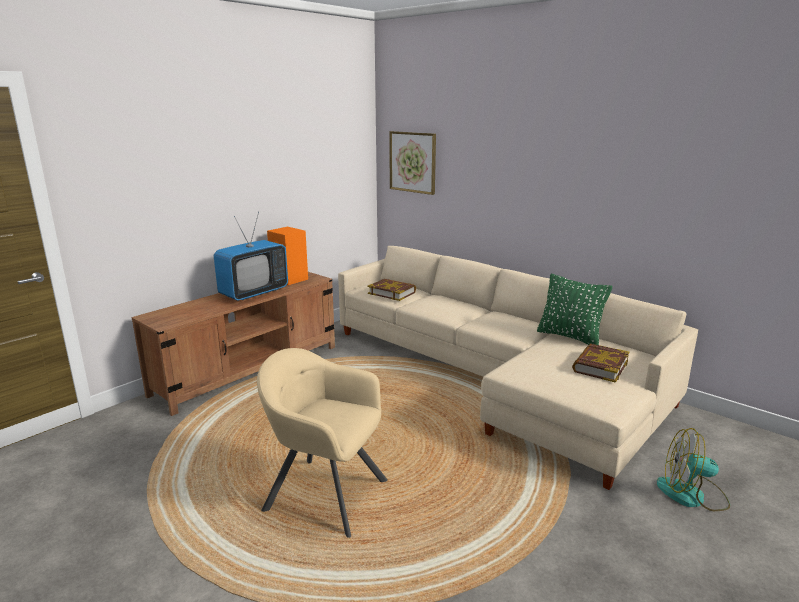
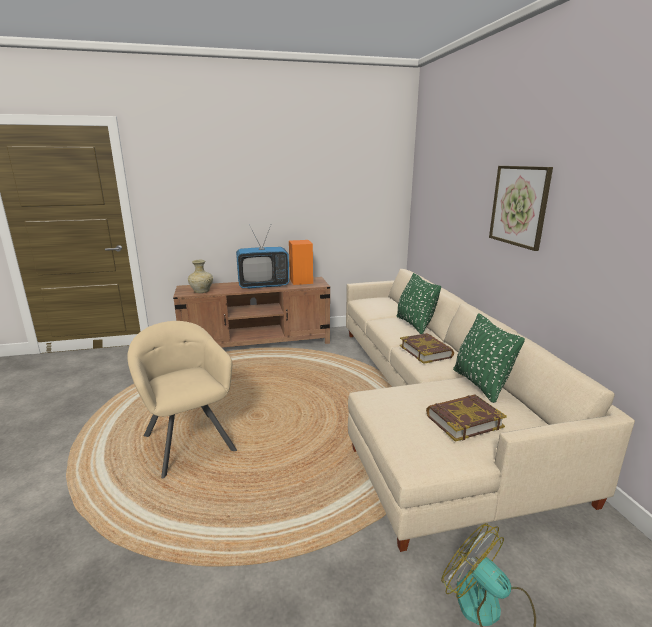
camera: 35 degrees right, 0 degrees up
book [367,279,416,301] -> book moved to [400,333,454,364]
picture [389,131,436,195] -> picture moved to [489,166,553,251]
none -> beige vase [188,260,213,293]
none -> green pillow [396,273,441,334]

